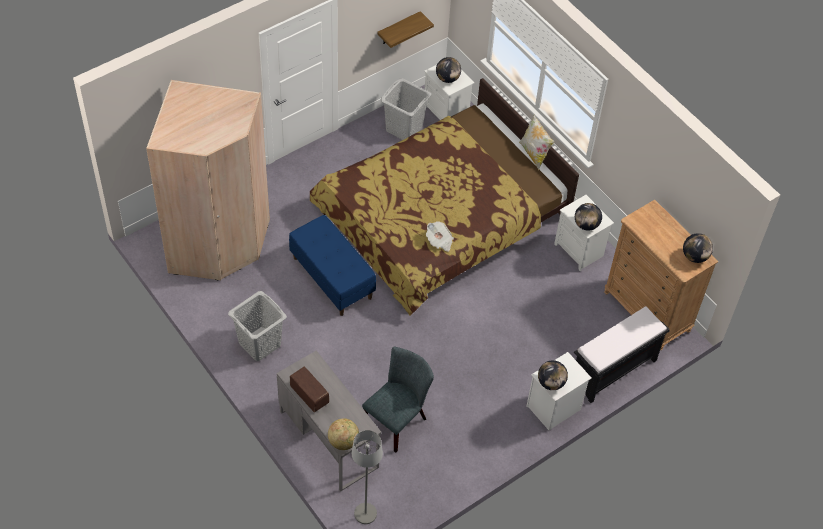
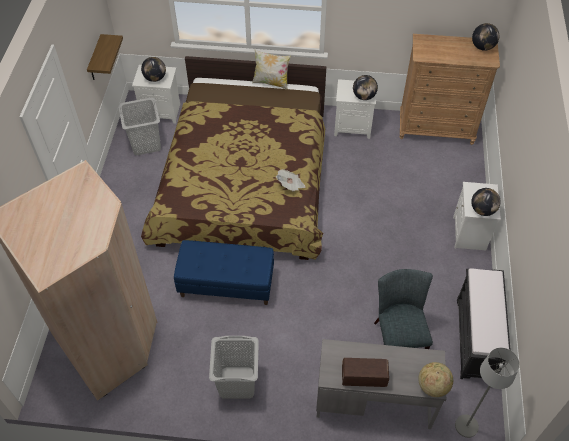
camera: 45 degrees left, 0 degrees up
black bench [574,306,670,403] -> black bench moved to [457,268,511,379]

